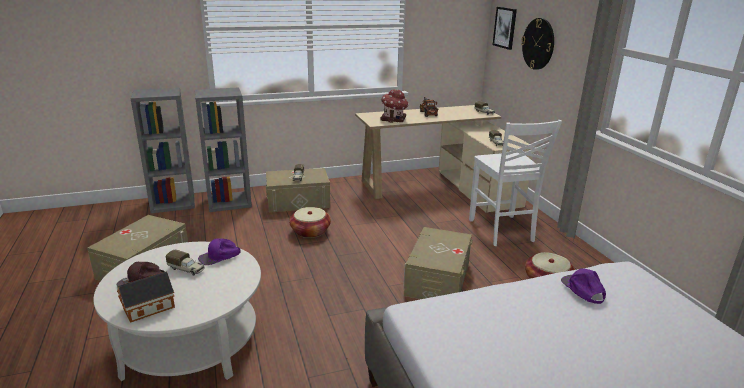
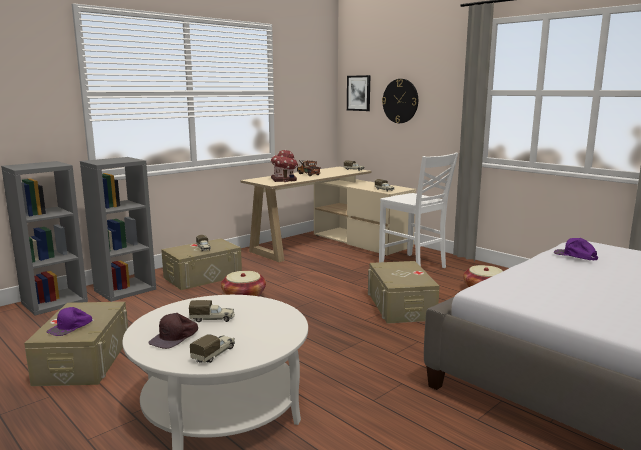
camera: 25 degrees left, 10 degrees down
toy house [117,271,175,323] -> toy truck [190,334,235,363]
purple cap [198,238,240,265] -> purple cap moved to [47,307,92,336]

